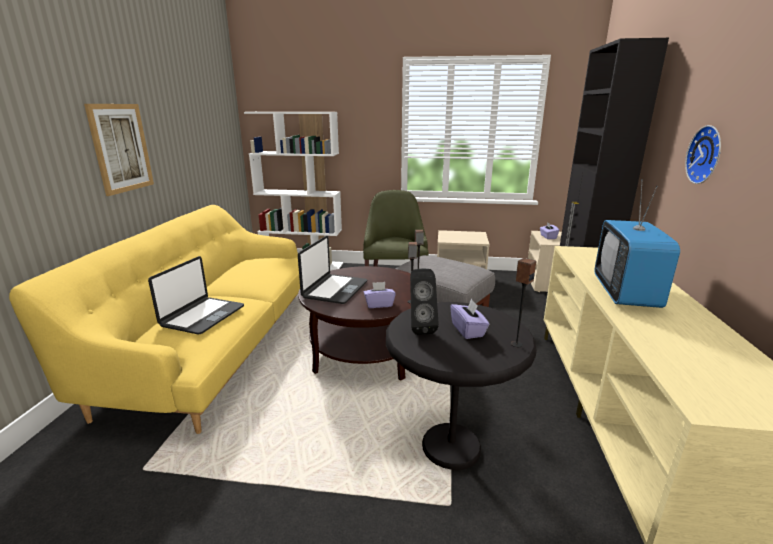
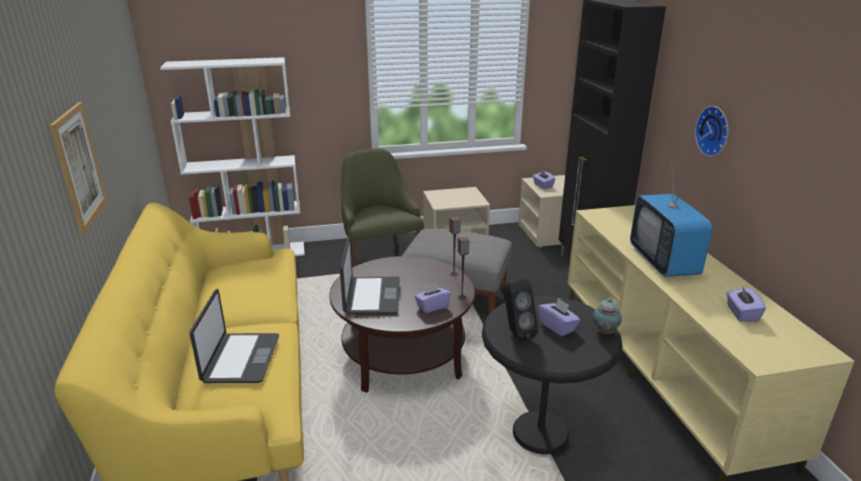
camera: 20 degrees left, 5 degrees up
speaker [511,258,536,347] -> teapot [592,298,622,334]
none -> purple tissue box [727,286,766,322]

